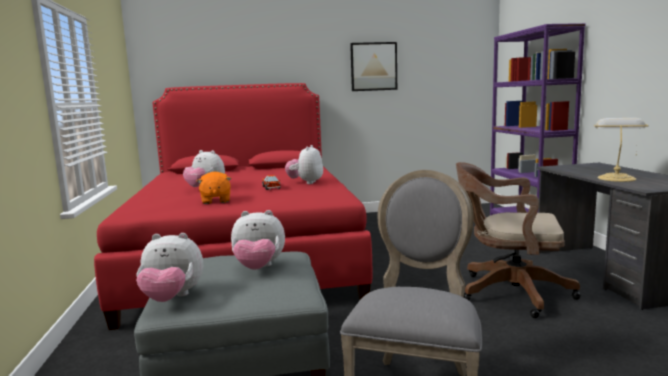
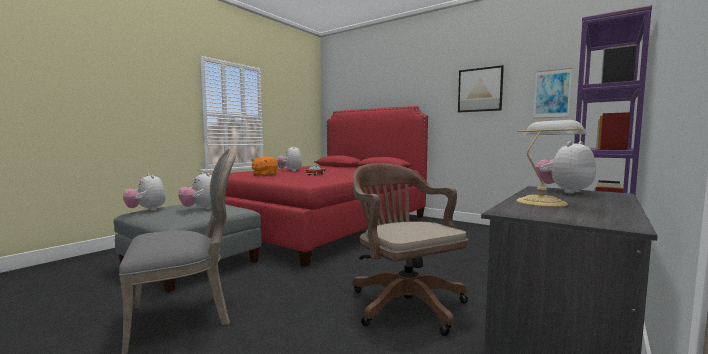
camera: 45 degrees right, 5 degrees down
plush toy [285,145,323,184] -> plush toy moved to [535,141,596,193]
none -> picture [533,68,572,119]

